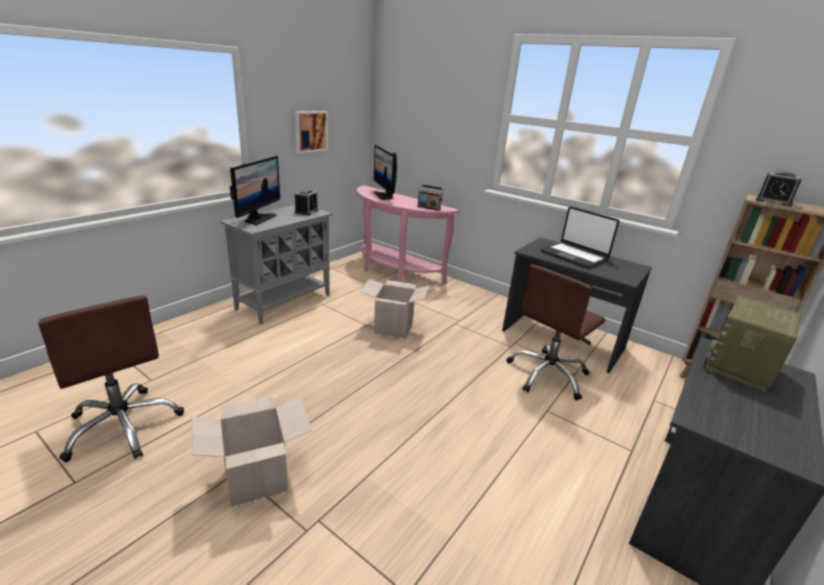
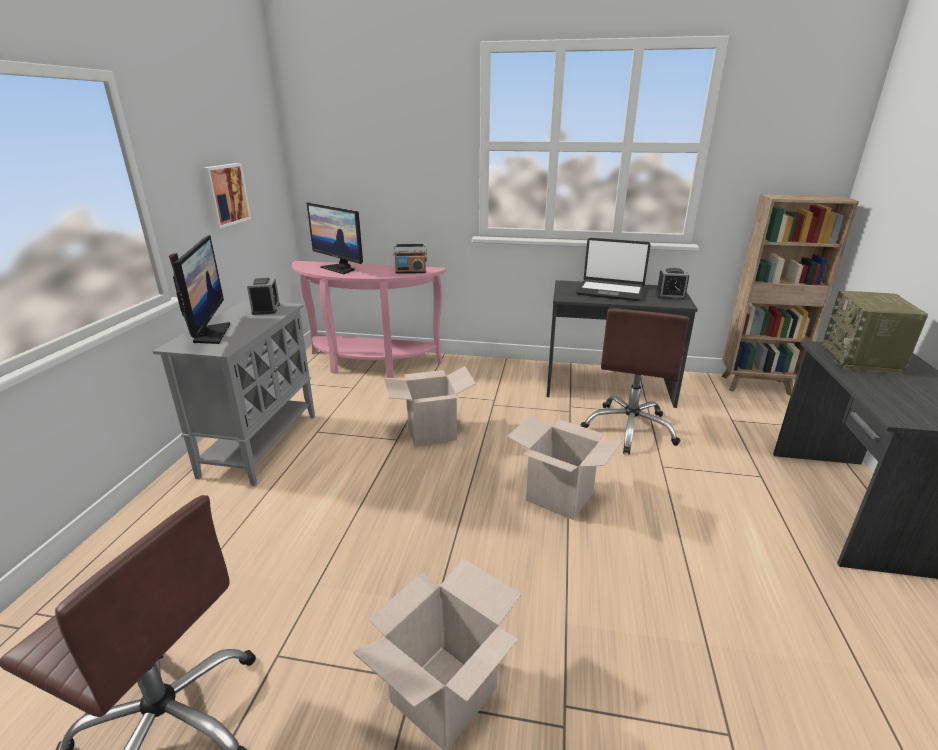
camera: 25 degrees left, 0 degrees up
alarm clock [756,171,801,207] -> alarm clock moved to [655,268,689,300]
none -> cardboard box [507,415,624,520]

